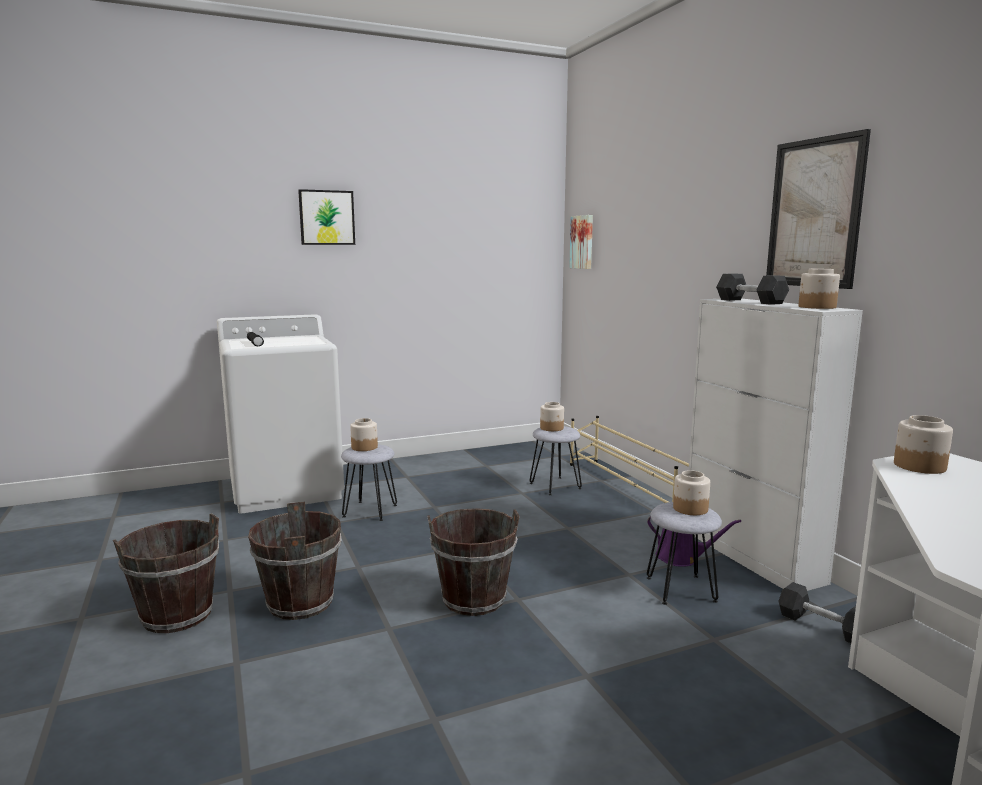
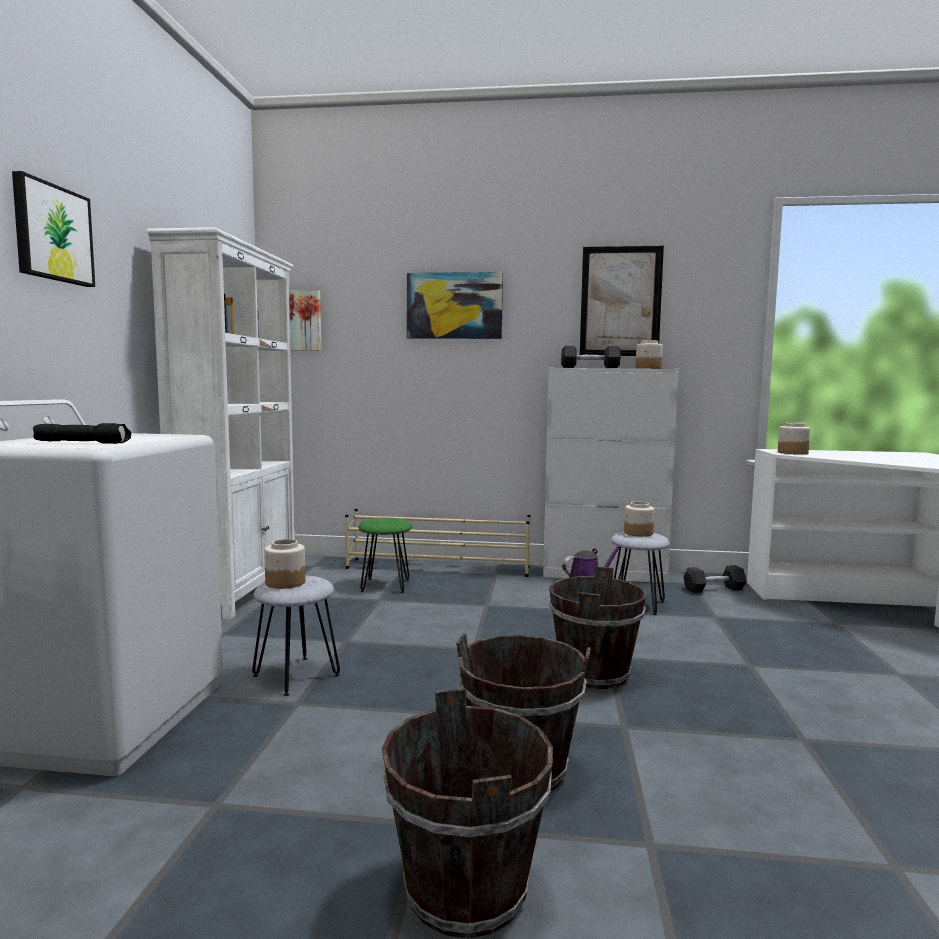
camera: 60 degrees left, 5 degrees down
grey stool [530,426,582,495] -> green stool [358,518,412,593]
jar [540,402,564,431] -> none
none -> white bookcase [147,227,295,619]
none -> picture [407,272,503,339]

